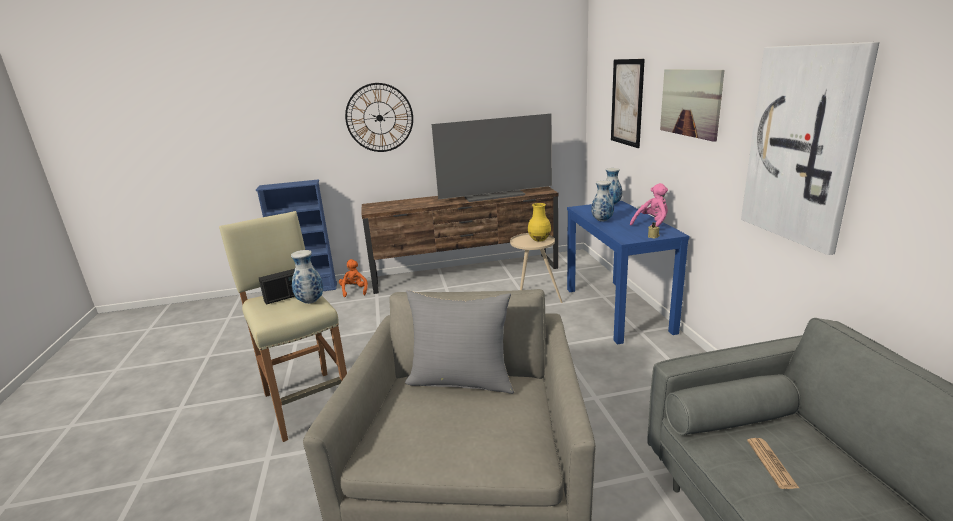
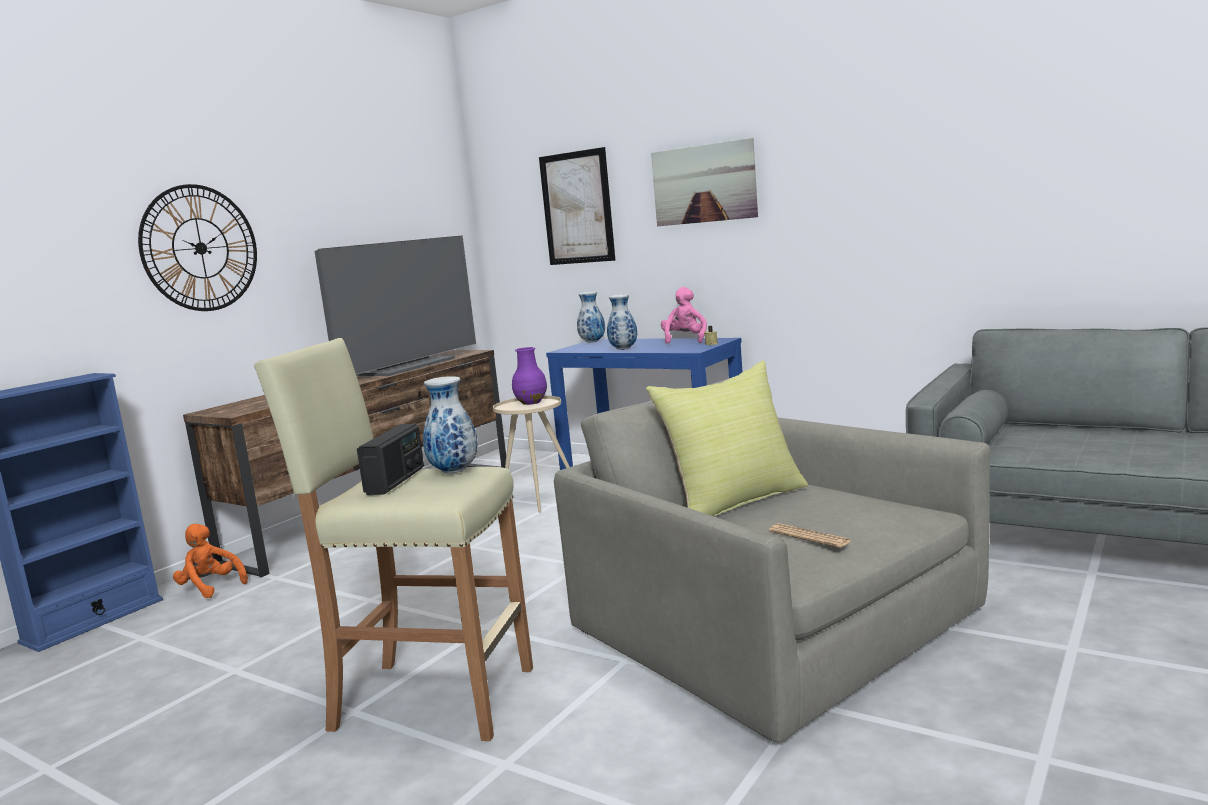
camera: 45 degrees left, 10 degrees down
grey pillow [405,290,514,394] -> yellow pillow [646,361,808,516]
yellow vase [528,203,551,241] -> purple vase [512,347,547,405]
picture [741,42,880,255] -> none
newspaper [747,438,799,489] -> newspaper moved to [769,523,851,548]

